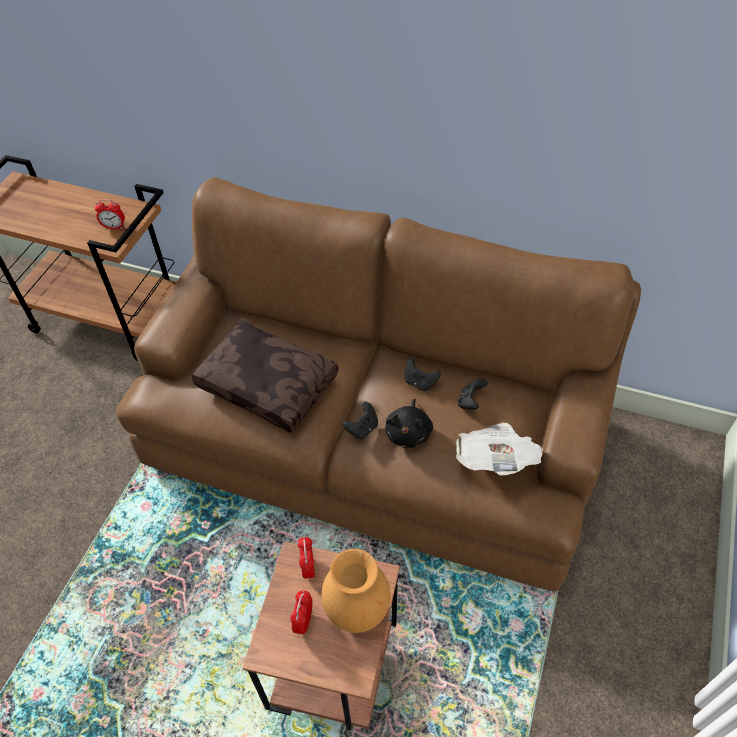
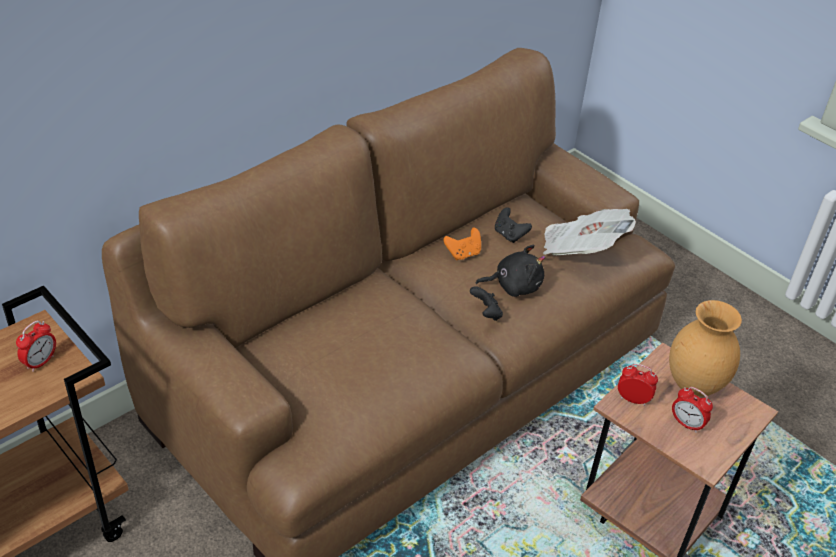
camera: 65 degrees left, 10 degrees down
brown pillow [192,320,339,433] -> none
black plush toy [385,399,433,448] -> black plush toy turned 45 degrees counterclockwise [476,245,545,297]
black game controller [404,358,441,391] -> orange game controller [443,227,481,260]

